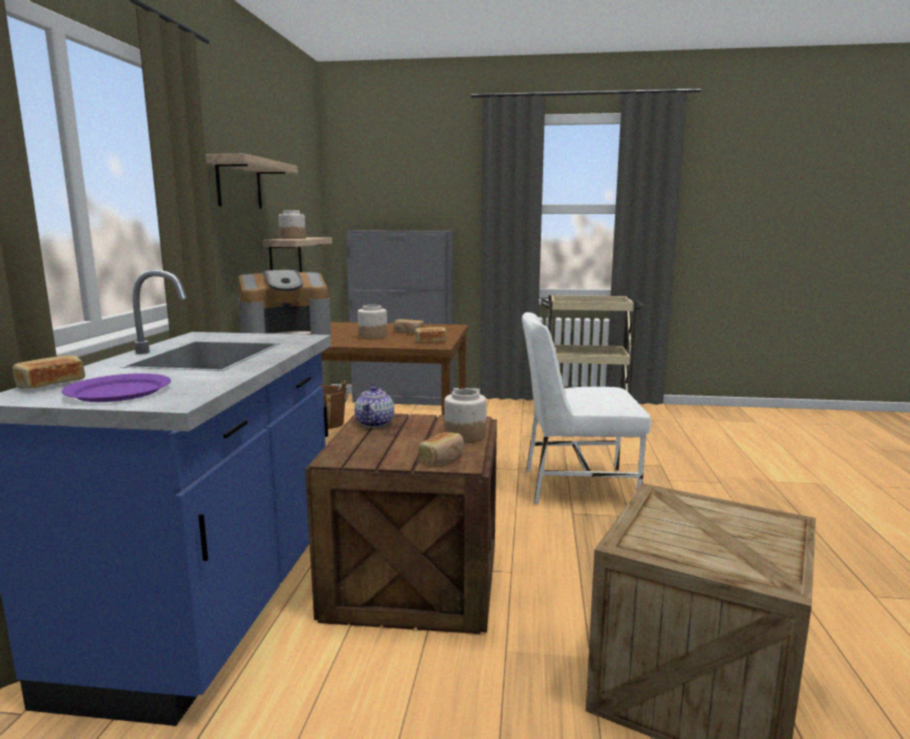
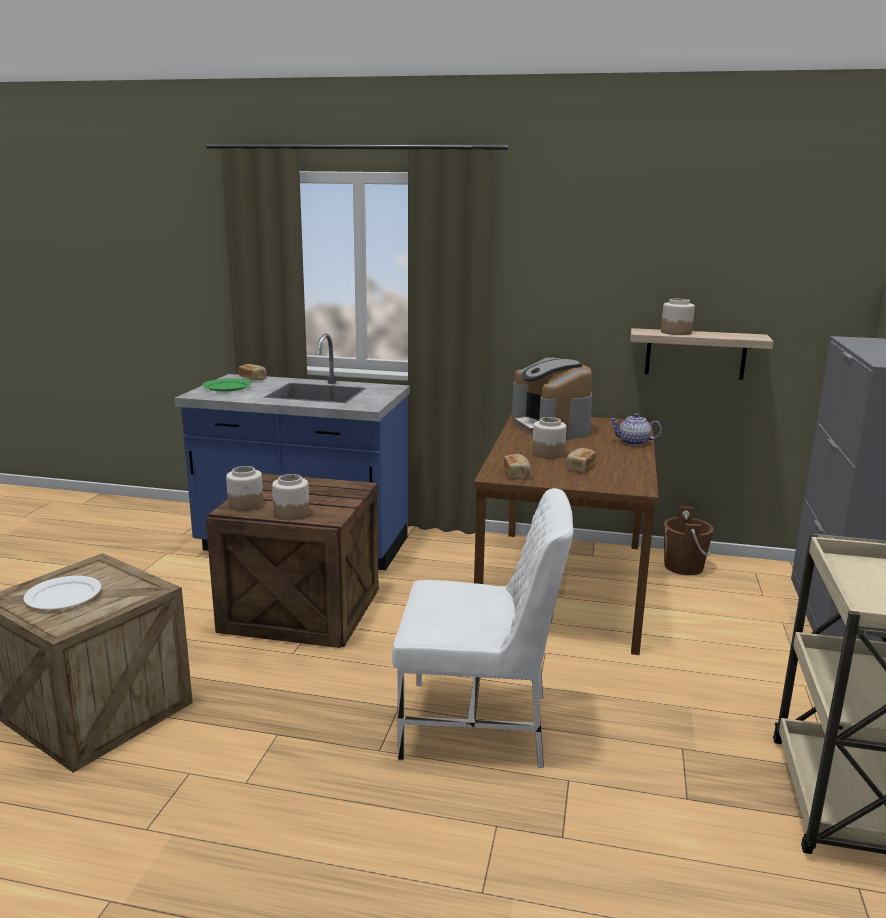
camera: 95 degrees right, 5 degrees up
purple plate [62,373,171,402] -> green plate [202,378,252,391]
shelf [206,154,298,209] -> none
teapot [354,386,394,428] -> teapot moved to [610,413,662,446]
bread [418,432,464,466] -> jar [226,466,263,511]
white chair [522,312,651,504] -> white chair turned 90 degrees clockwise [392,488,573,768]
none -> white plate [24,576,101,610]

